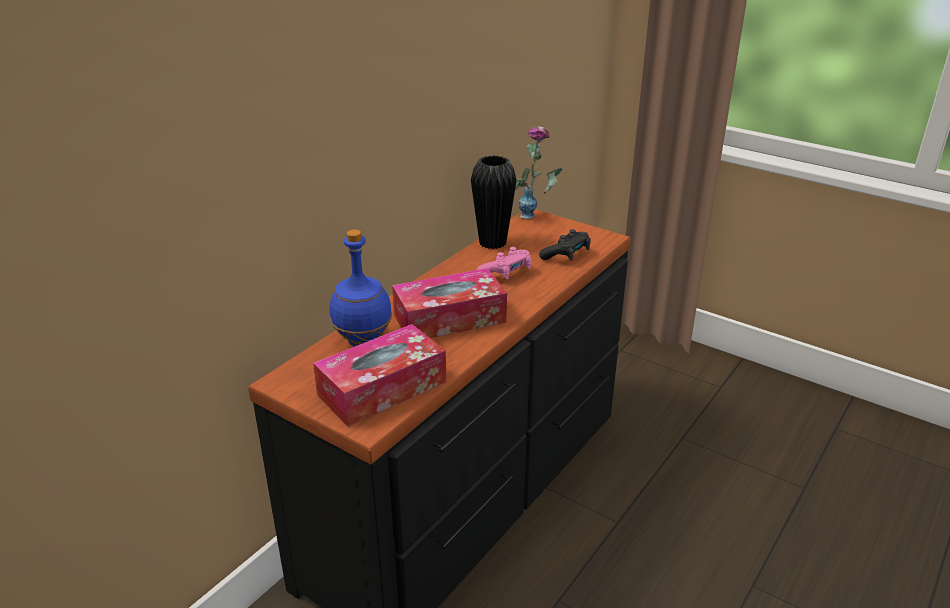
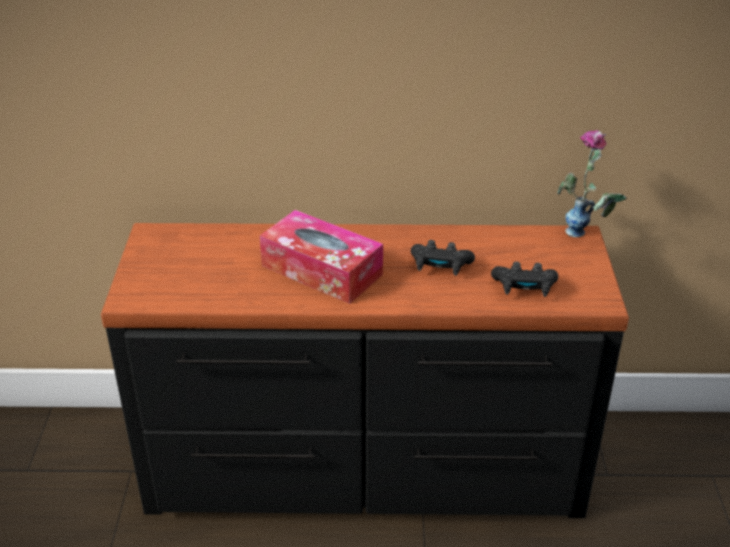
camera: 55 degrees right, 5 degrees up
tissue box [313,324,446,426] -> none
blue bottle [329,229,392,346] -> none
black vase [471,155,517,249] -> none
pink game controller [477,247,532,279] -> black game controller [411,240,475,276]

